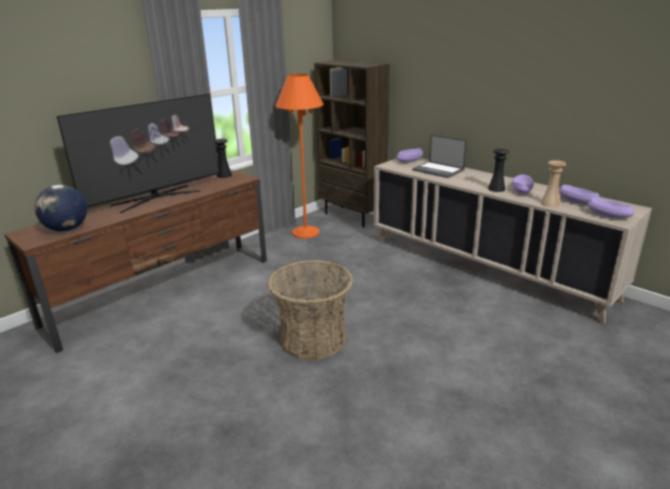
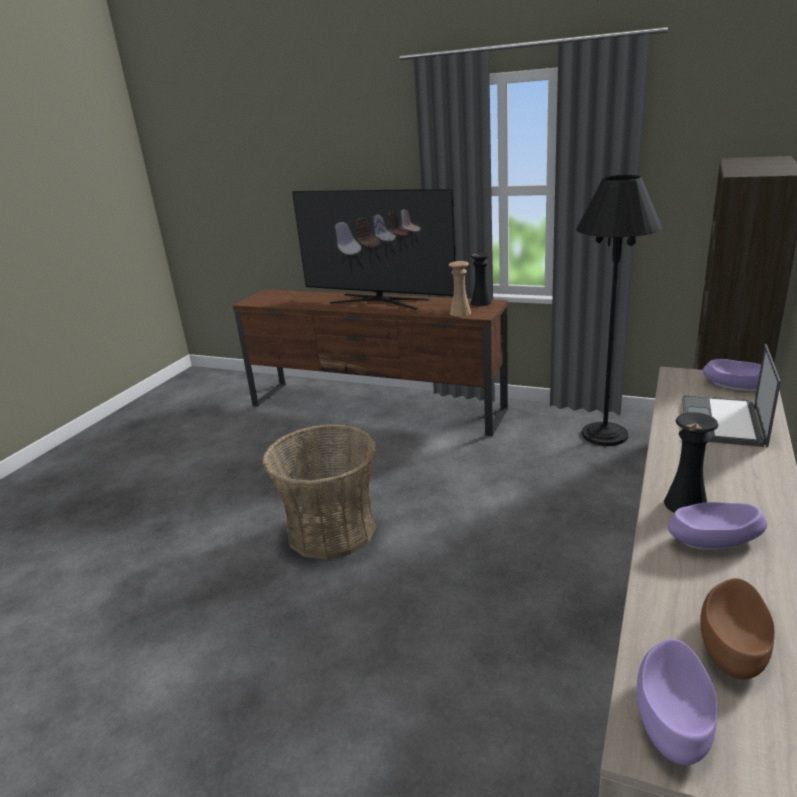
camera: 70 degrees right, 0 degrees up
globe [35,185,87,232] -> none
orange floor lamp [275,74,324,239] -> black floor lamp [576,175,662,446]
beige vase [541,160,566,207] -> beige vase moved to [449,261,471,317]
purple bowl [559,185,600,206] -> brown bowl [700,578,775,679]

